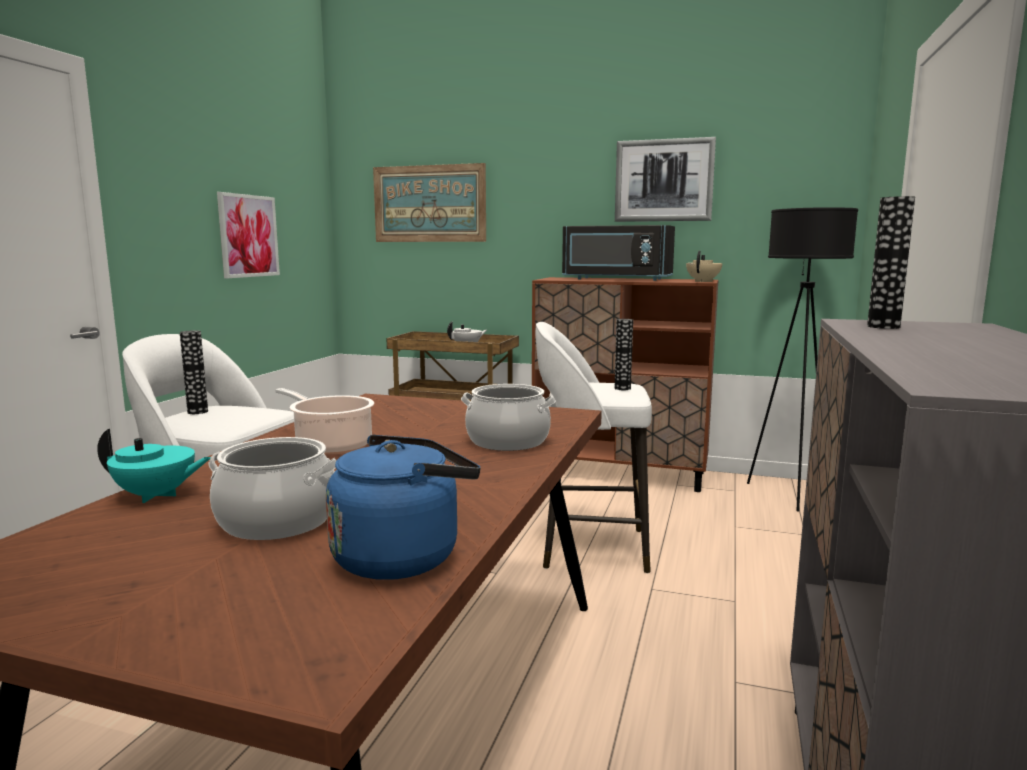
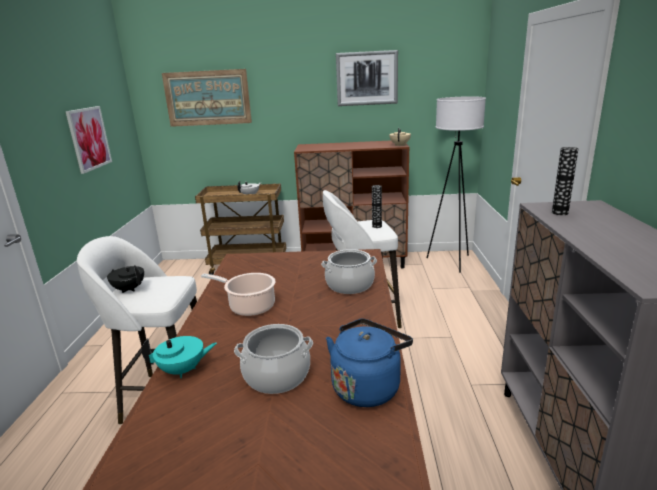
camera: 15 degrees left, 10 degrees up
vase [180,330,208,414] -> black teapot [107,265,144,293]
black microwave [562,225,675,281] -> none
black floor lamp [747,207,858,511] -> white floor lamp [427,96,486,273]

